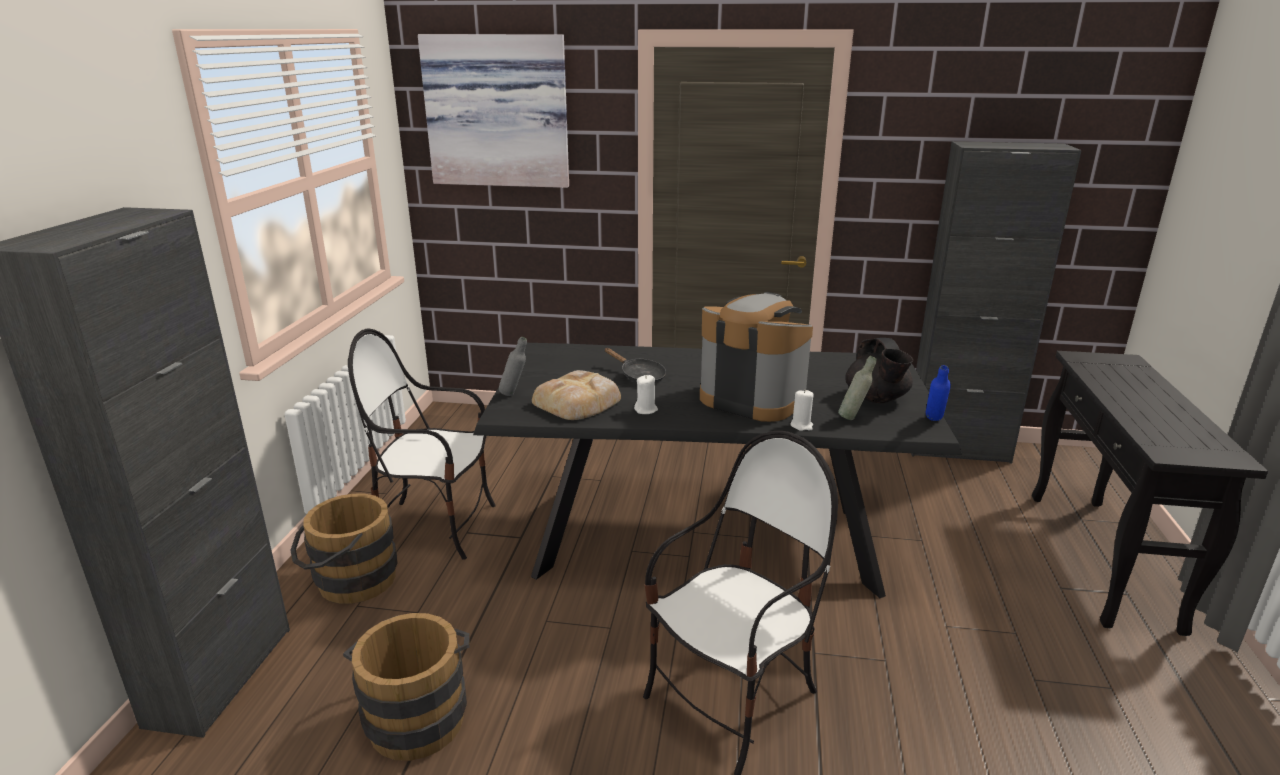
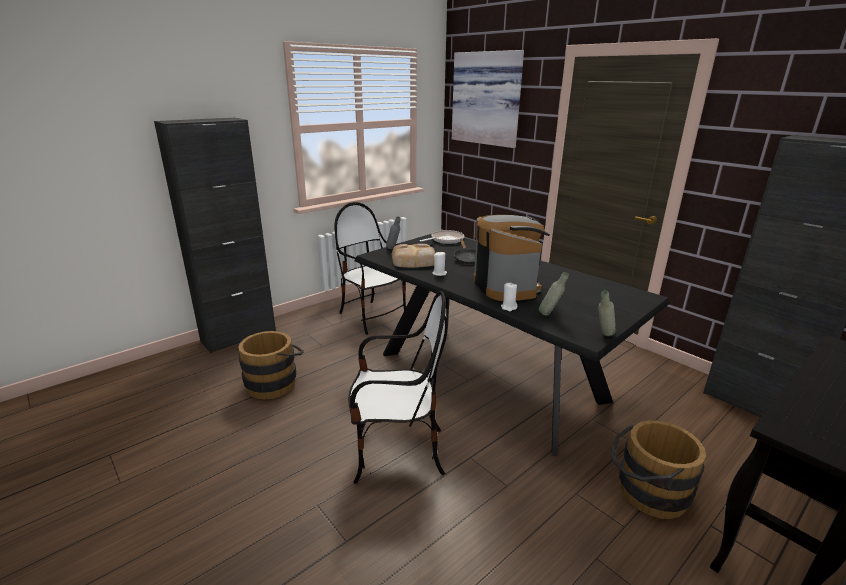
camera: 40 degrees right, 0 degrees up
brown bucket [291,494,398,604] -> brown bucket moved to [611,420,706,519]
black teapot [845,338,913,403] -> none
blue bottle [926,365,951,421] -> grey bottle [598,290,616,336]
none -> frying pan [420,230,464,244]

